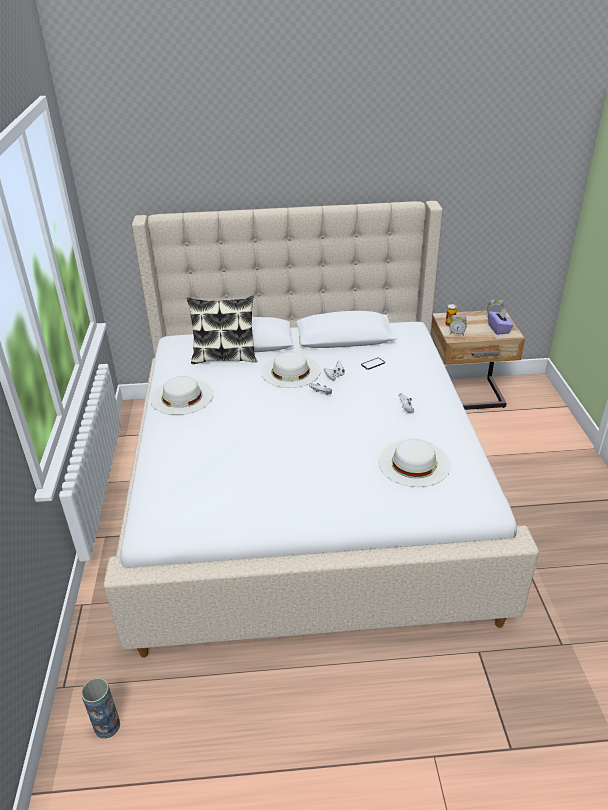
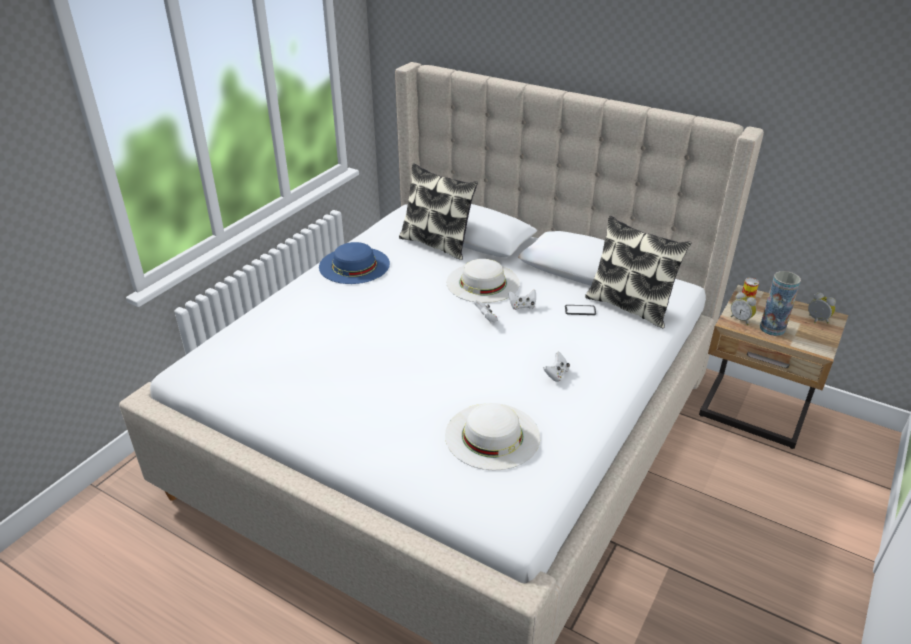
camera: 35 degrees right, 0 degrees up
vase [81,678,120,739] -> vase moved to [760,271,801,336]
white hat [150,376,213,415] -> blue hat [319,242,390,284]
purple tissue box [488,309,513,335] -> none
none -> pillow [585,216,691,328]

